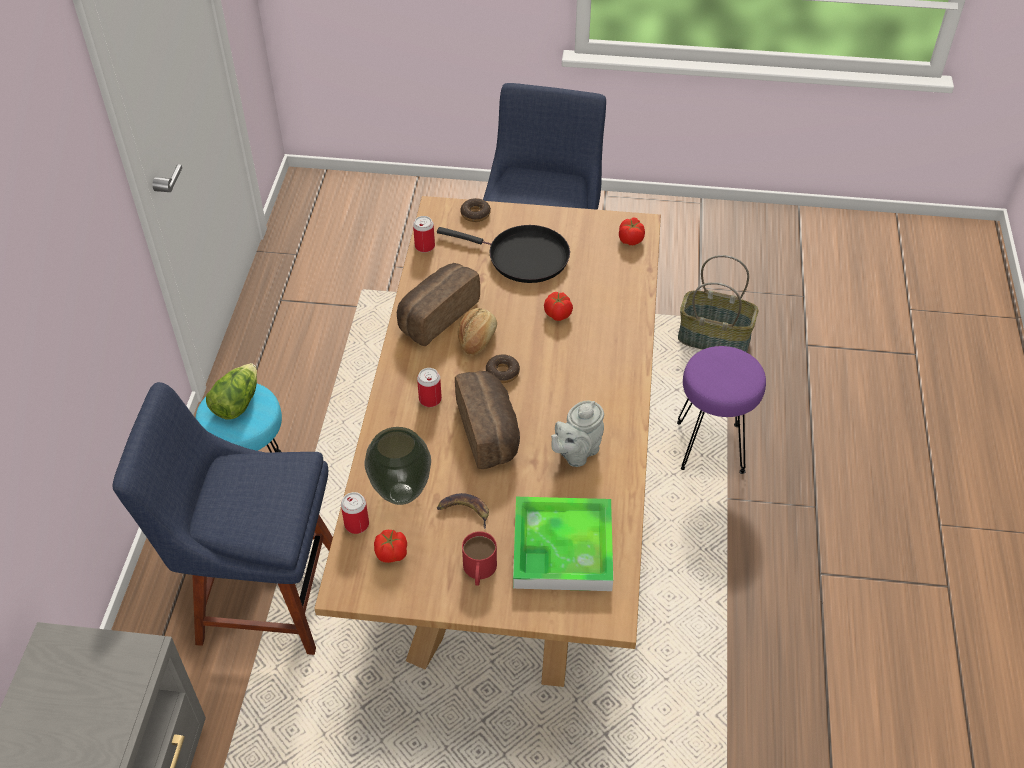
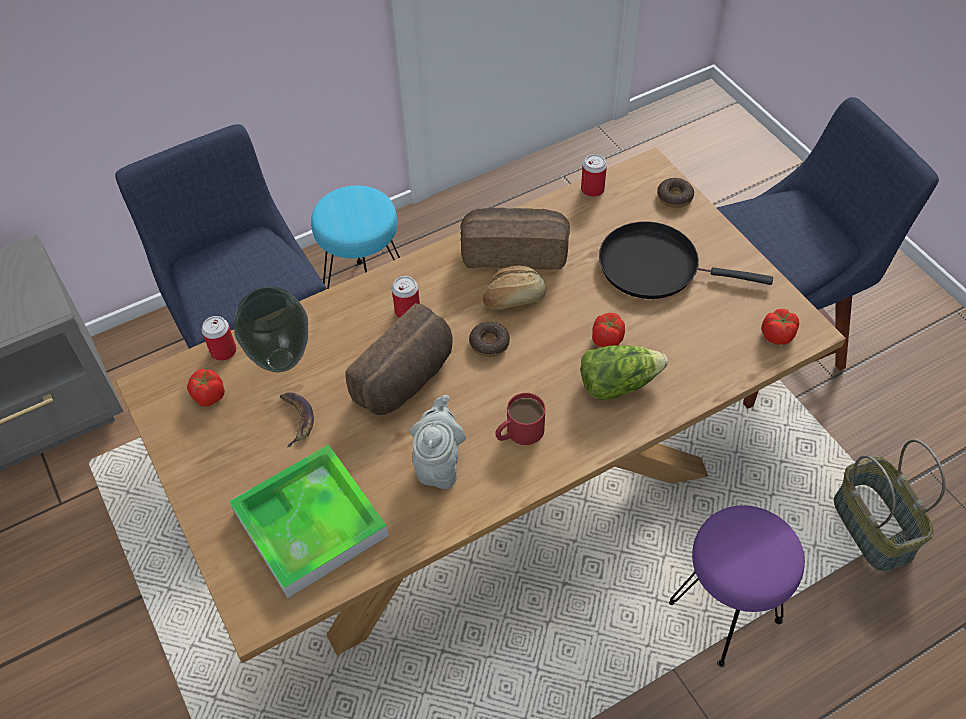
camera: 55 degrees right, 5 degrees up
lettuce [206,363,257,420] -> lettuce moved to [581,345,668,400]
black frying pan [437,225,570,283] -> black frying pan turned 120 degrees clockwise [599,221,773,299]
red mug [462,531,497,586] -> red mug moved to [495,393,545,445]
grey teapot [551,401,604,467] -> grey teapot turned 90 degrees clockwise [410,395,466,489]

